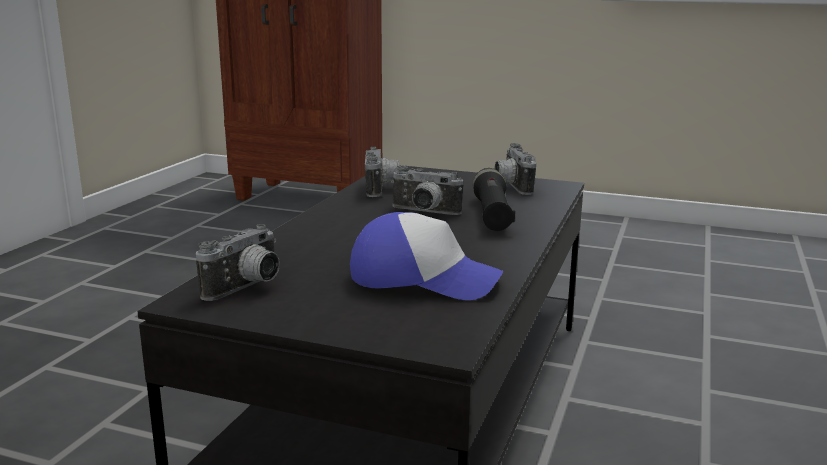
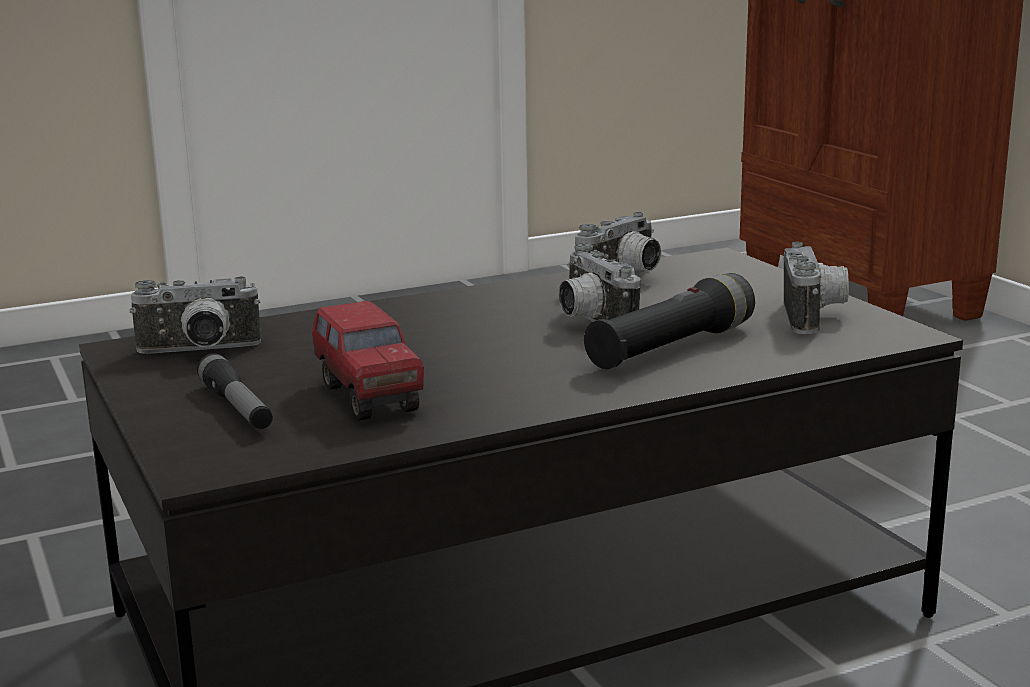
camera: 45 degrees right, 0 degrees up
cap [350,212,503,300] -> toy truck [312,301,424,421]
camera [494,143,536,195] -> camera turned 150 degrees clockwise [784,242,849,334]
none -> flashlight [197,353,273,429]

